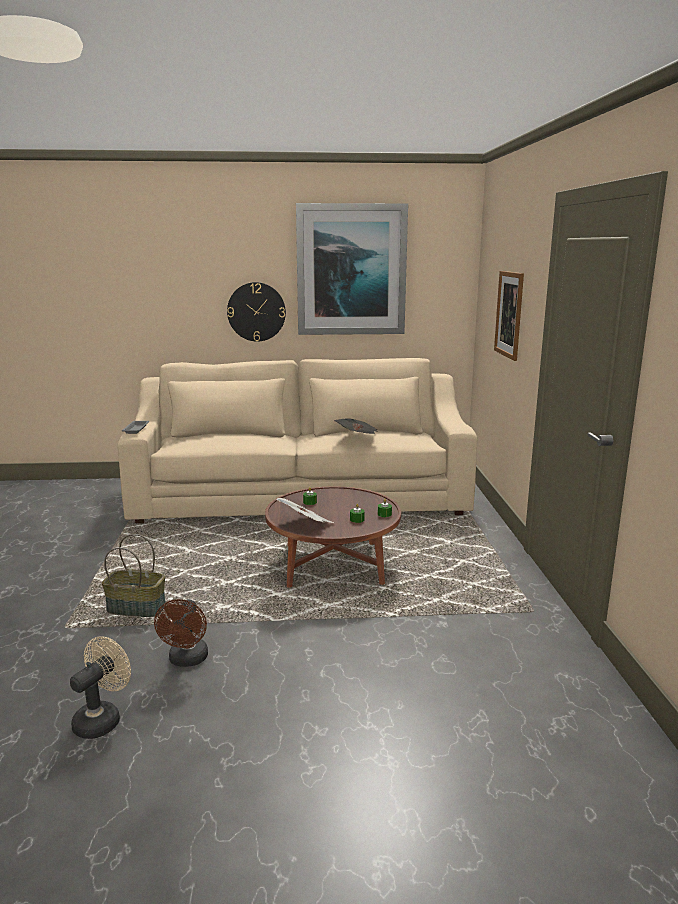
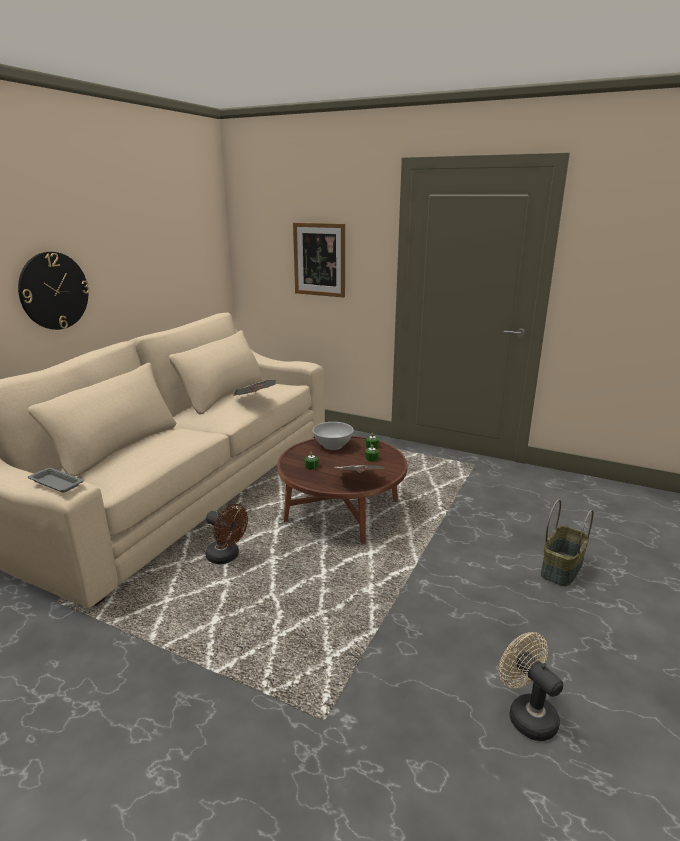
camera: 60 degrees left, 5 degrees up
basket [102,534,166,617] -> basket moved to [541,499,594,586]
brown fan [154,599,208,667] -> brown fan moved to [205,504,248,564]
picture [296,203,408,335] -> none
none -> white bowl [312,422,354,450]

